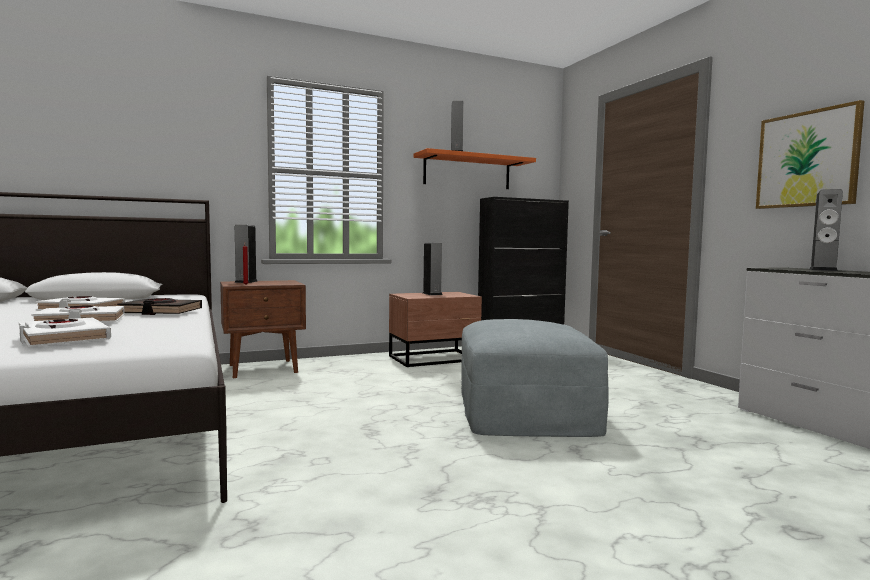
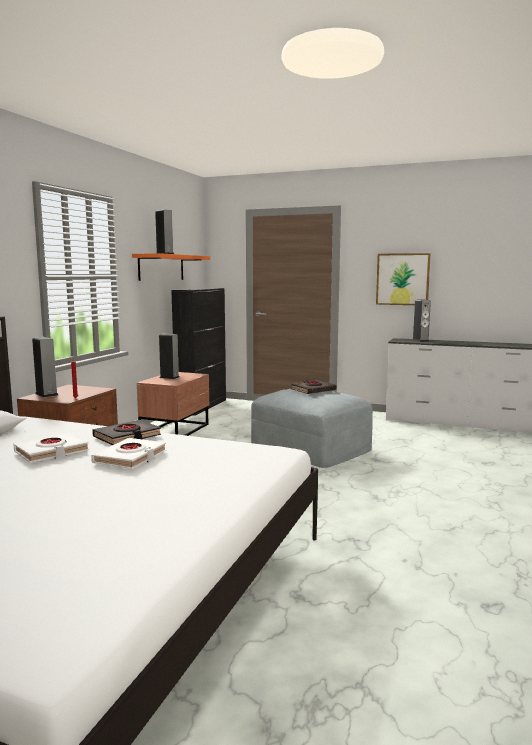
camera: 45 degrees left, 5 degrees up
white book [19,318,111,347] -> none
none -> black book [291,380,337,394]

